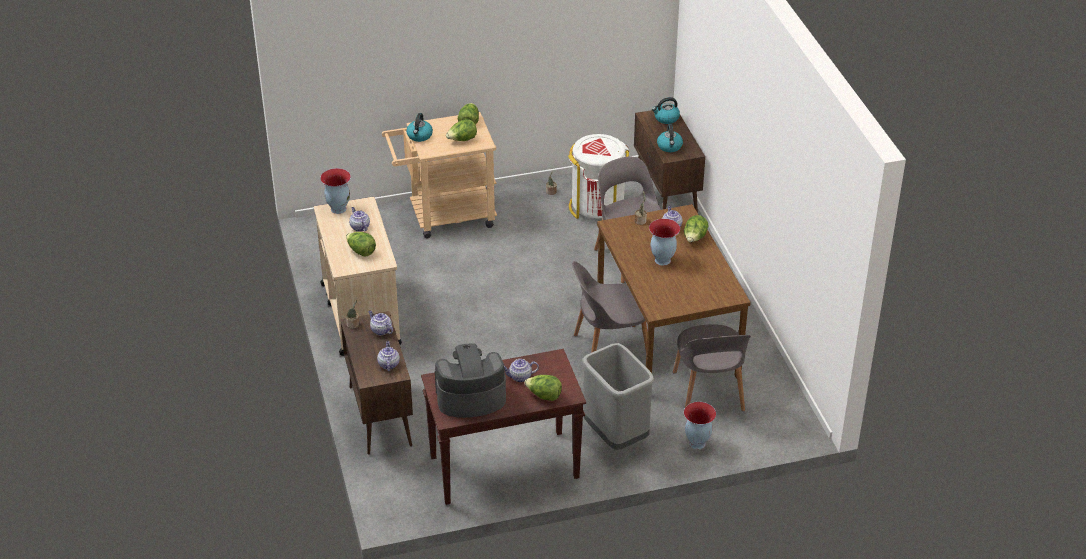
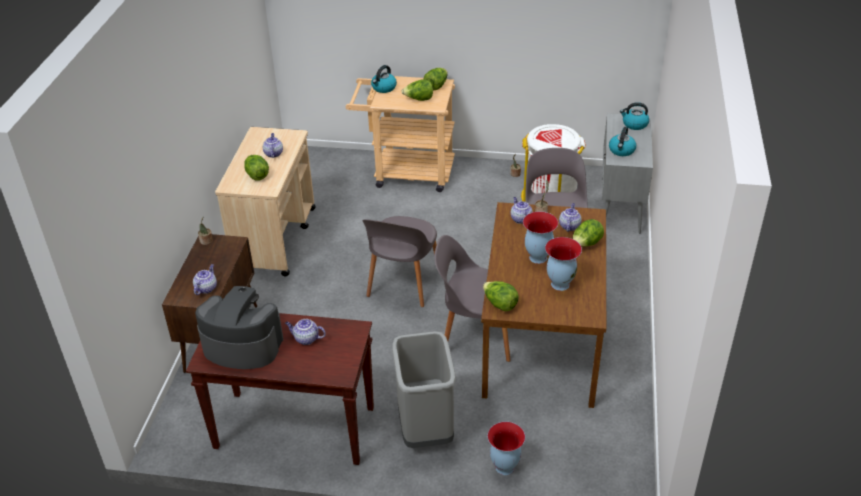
camera: 25 degrees right, 0 degrees up
vase [320,168,351,214] -> vase moved to [545,237,582,291]
teapot [368,310,393,335] -> teapot moved to [511,197,533,224]
lettuce [524,375,562,401] -> lettuce moved to [483,281,519,311]
brown cabinet [634,110,705,213] -> grey cabinet [602,113,653,234]
grey chair [673,324,751,411] -> grey chair moved to [362,216,437,307]

